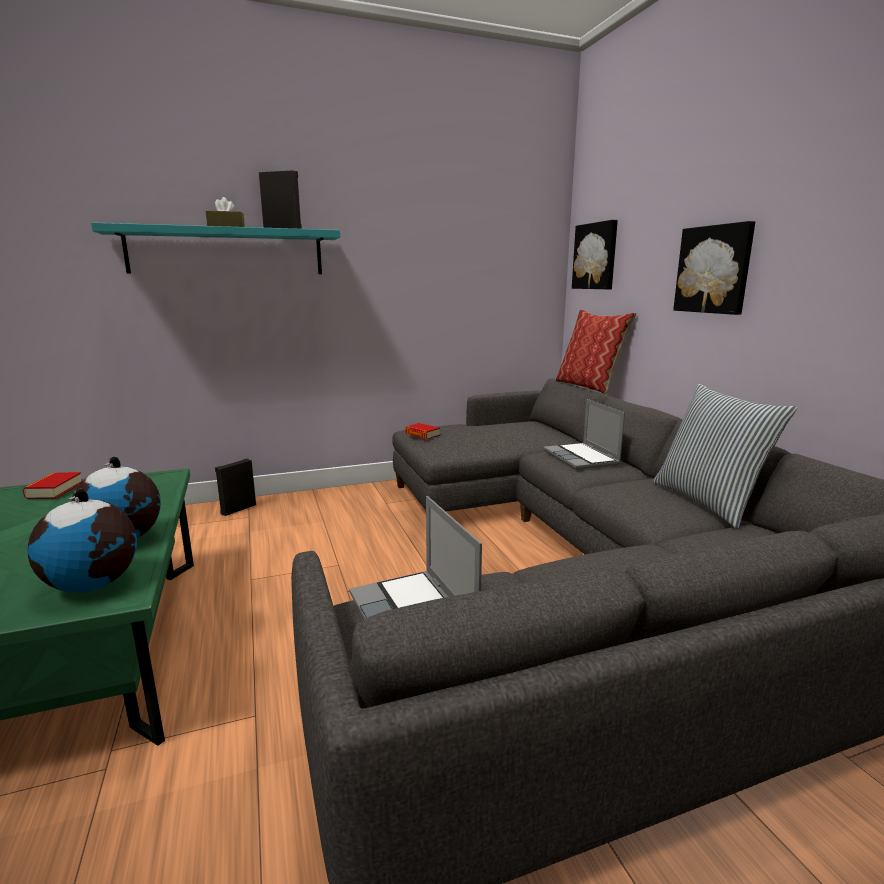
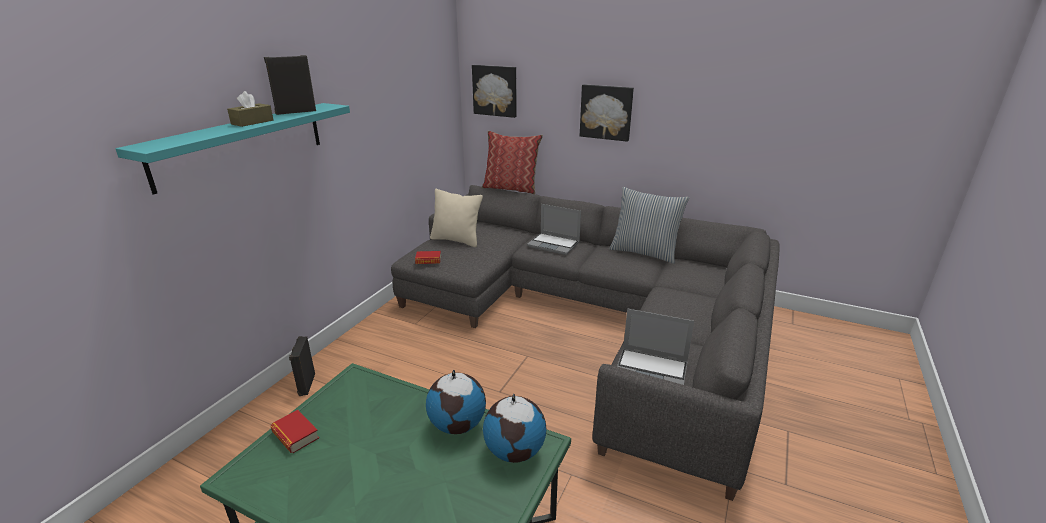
camera: 45 degrees left, 10 degrees up
none -> beige pillow [430,189,483,247]

